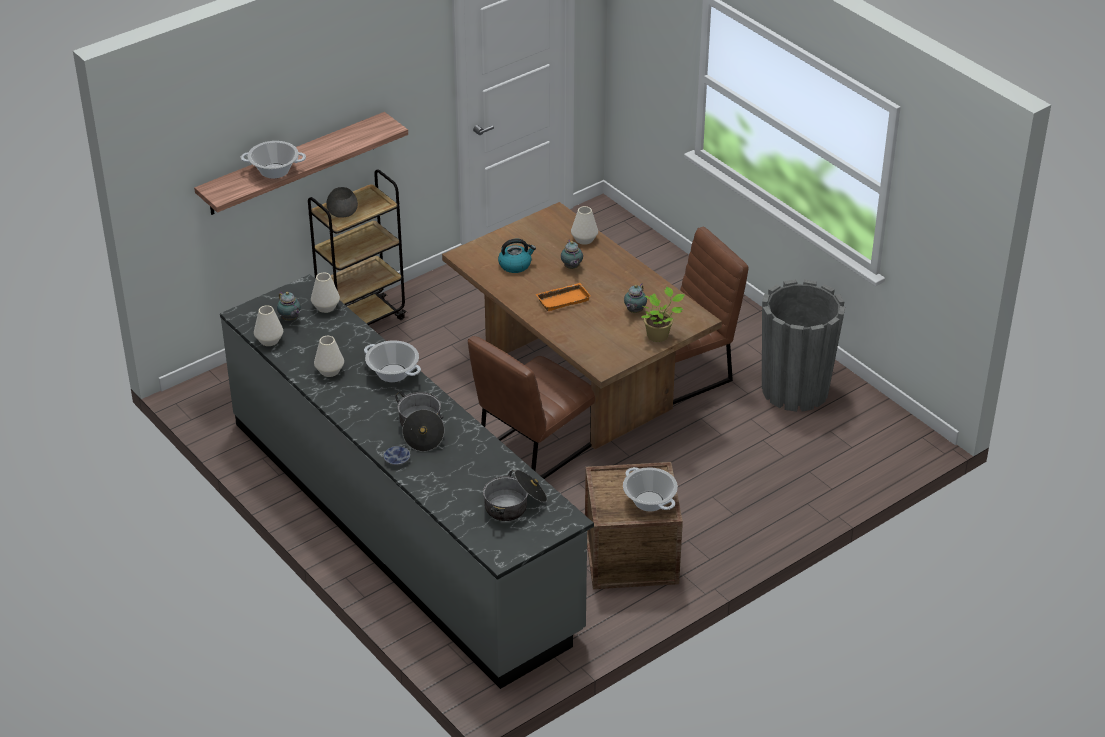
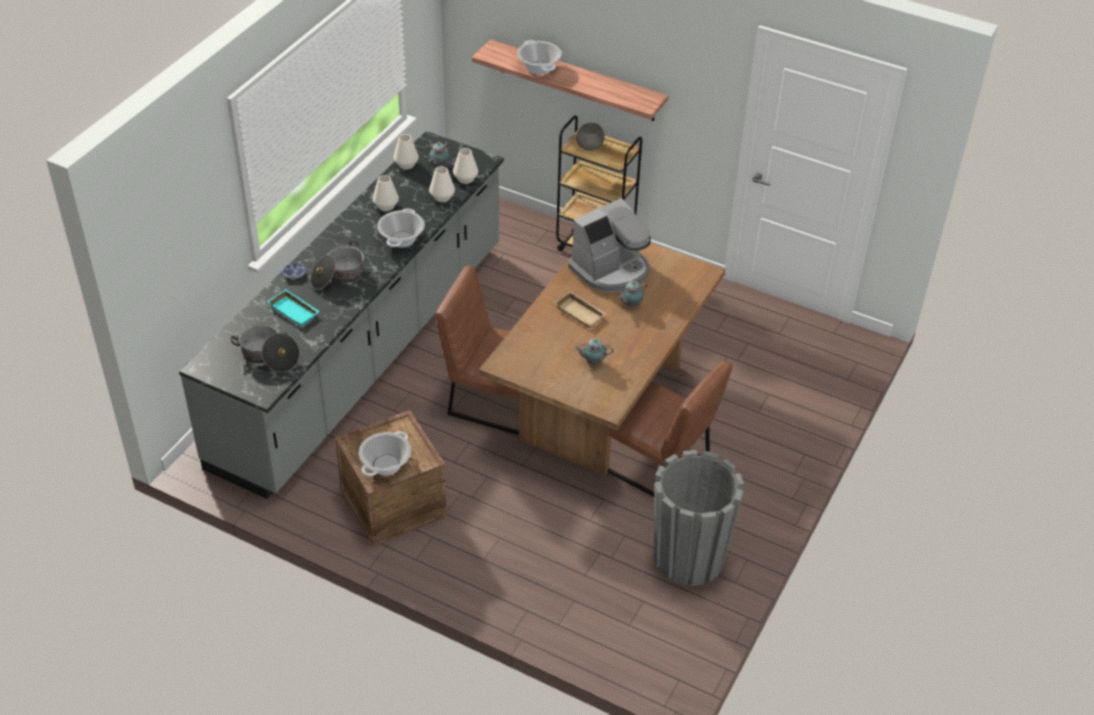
camera: 65 degrees right, 5 degrees up
kettle [498,238,536,273] -> coffee machine [568,198,651,292]
orange tray [536,283,591,311] -> beige tray [554,291,606,328]
white vase [571,206,598,245] -> white vase moved to [429,166,455,202]
potted plant [641,287,684,342] -> none
none -> turquoise tray [267,289,320,327]

